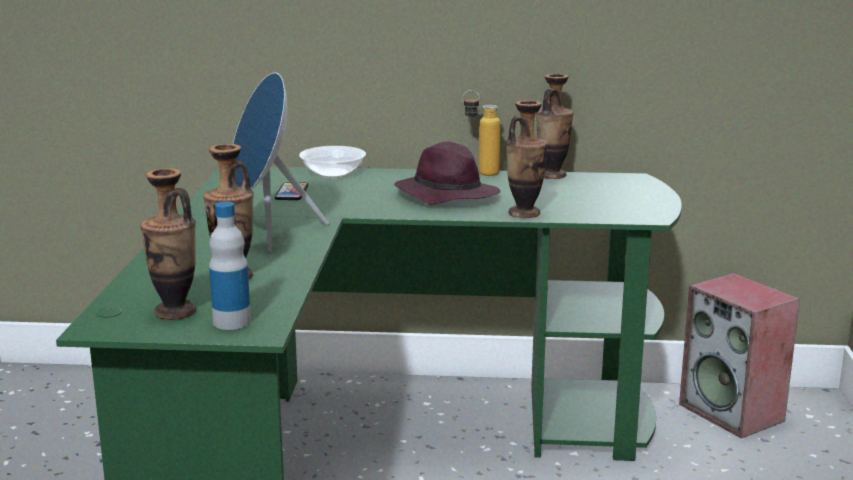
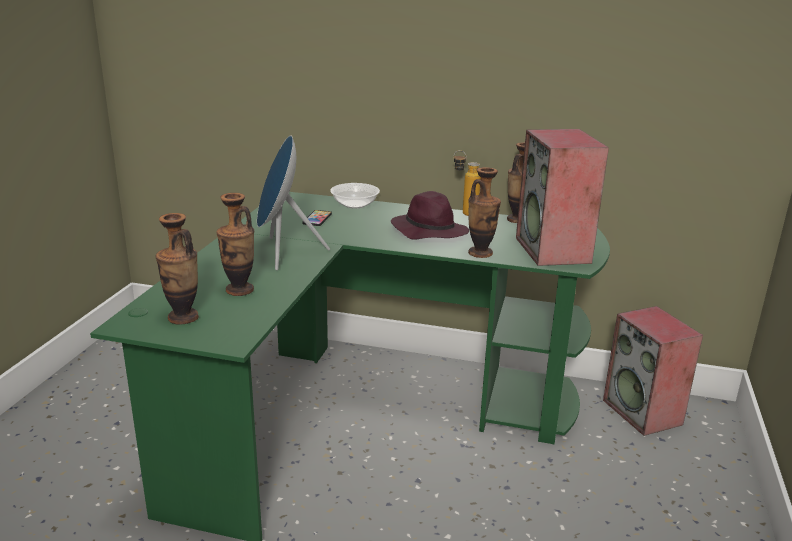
camera: 10 degrees right, 5 degrees up
bottle [209,202,251,330] -> none
none -> speaker [516,129,609,266]

